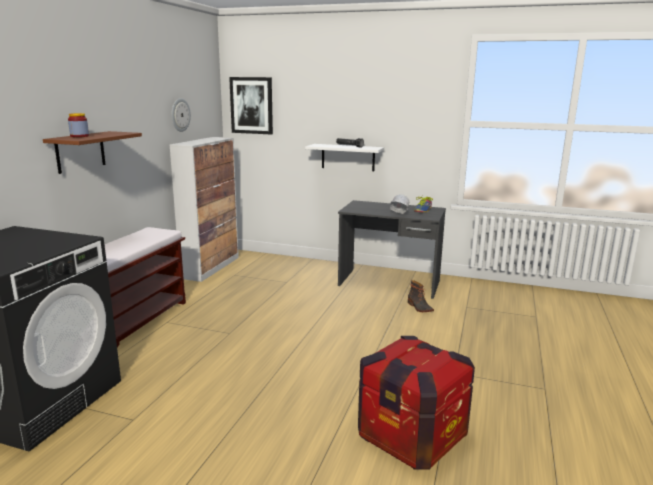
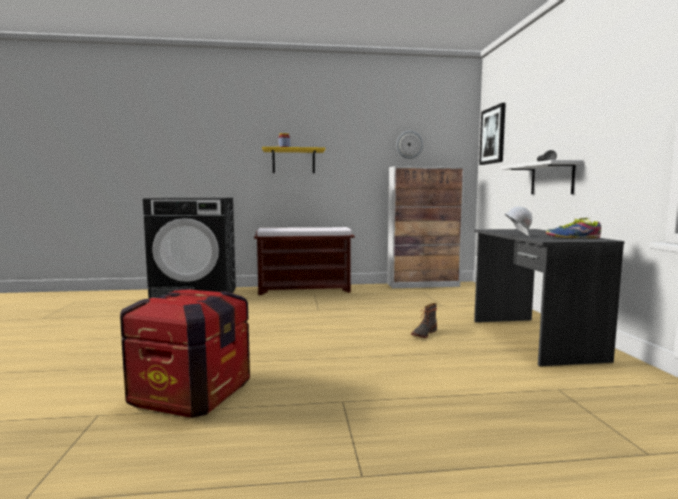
camera: 65 degrees right, 10 degrees down
brown shelf [43,131,142,174] -> yellow shelf [262,147,325,173]
boot [408,280,434,312] -> boot moved to [411,303,437,338]

